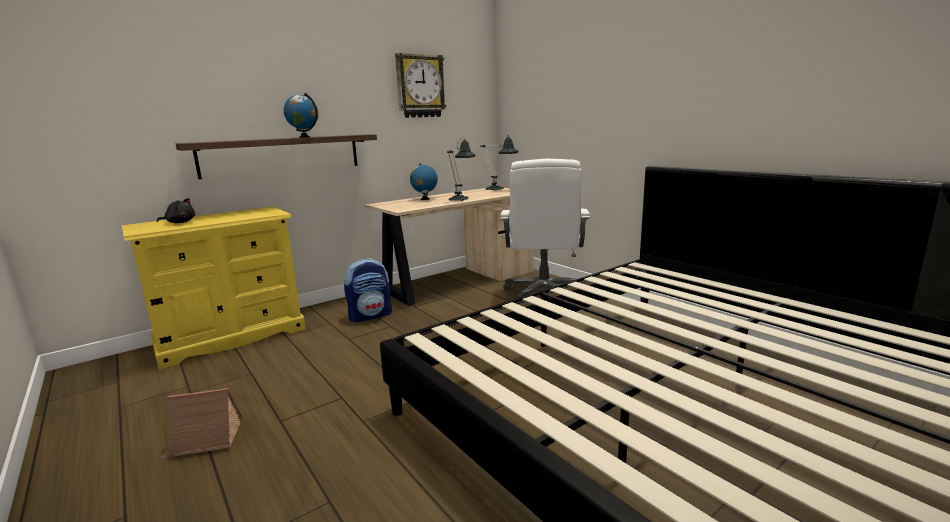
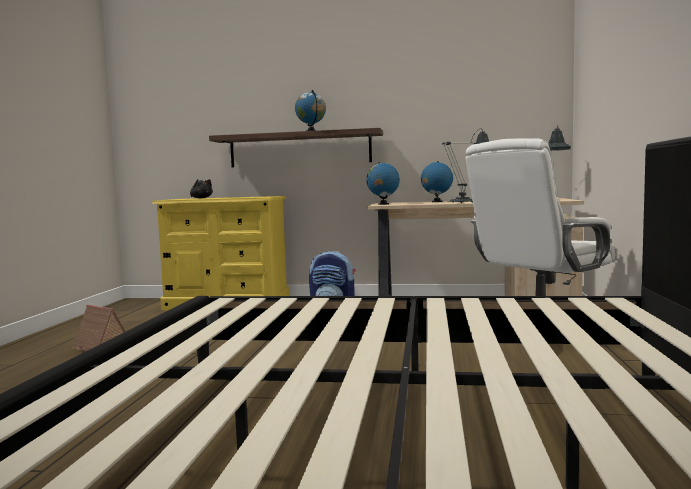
camera: 45 degrees right, 10 degrees down
wall clock [395,53,447,118] -> none
none -> globe [366,162,400,205]

